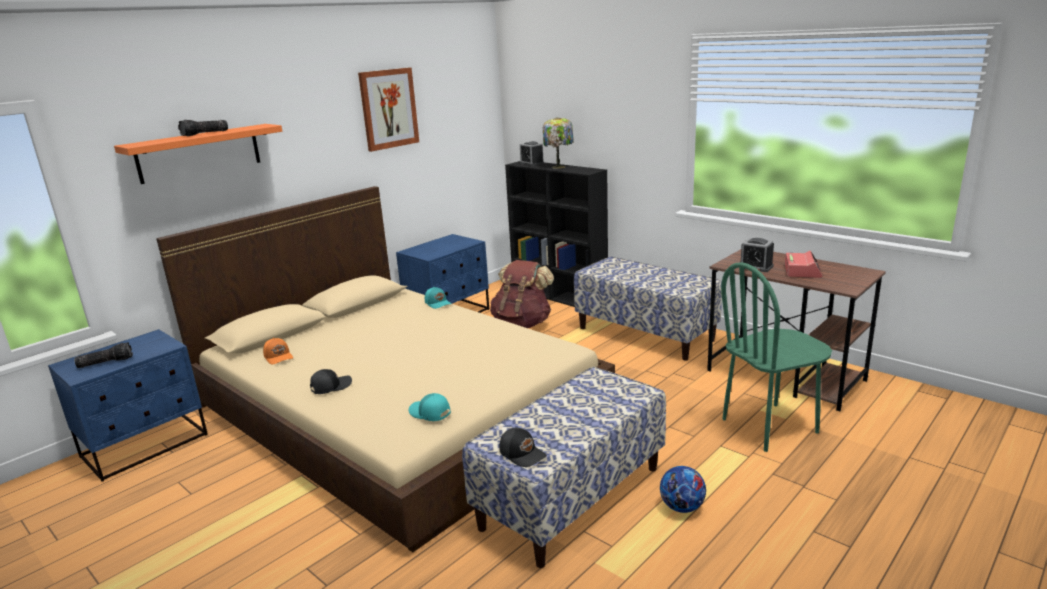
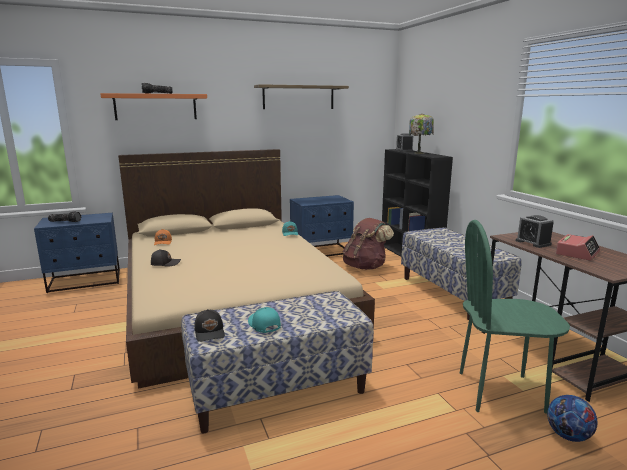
camera: 25 degrees right, 5 degrees down
picture [358,68,419,152] -> shelf [254,84,349,109]
turquoise cap [409,393,451,421] -> turquoise cap moved to [248,307,281,333]
football [660,466,706,513] -> football moved to [547,395,597,442]

